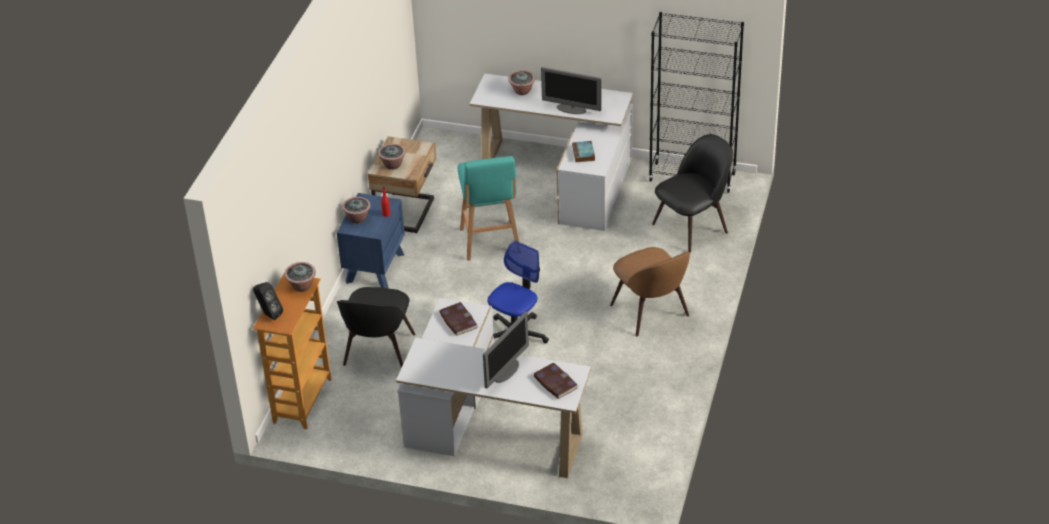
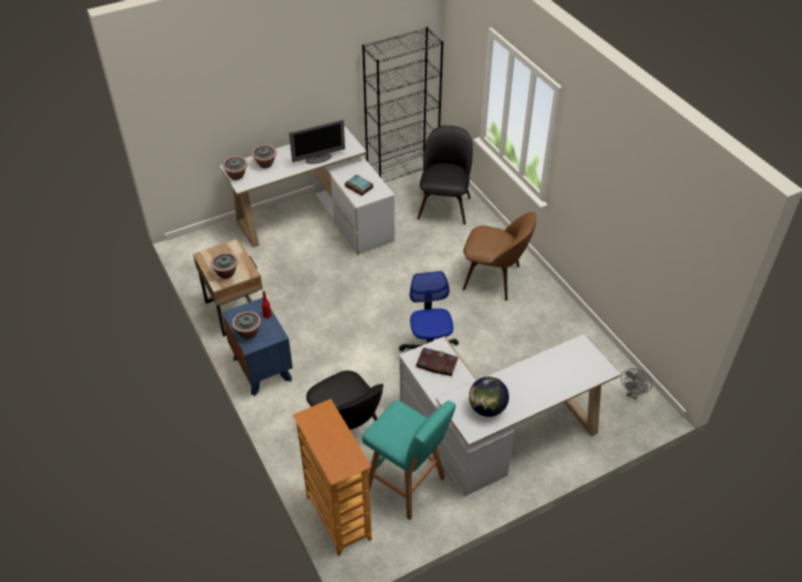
camera: 45 degrees left, 5 degrees up
black speaker [253,282,283,320] -> none
potted plant [285,262,316,292] -> potted plant moved to [222,156,248,180]
turquoise stool [458,156,519,261] -> turquoise stool moved to [362,400,456,520]
monitor [483,312,529,389] -> none
book [534,363,578,399] -> none
none -> globe [469,377,509,417]
none -> grey fan [621,368,652,400]

